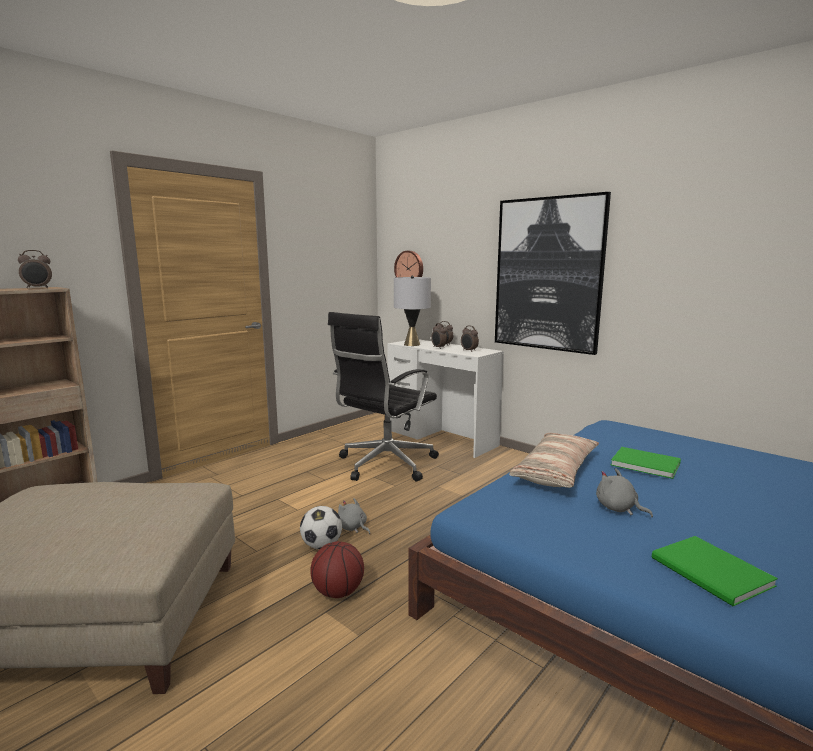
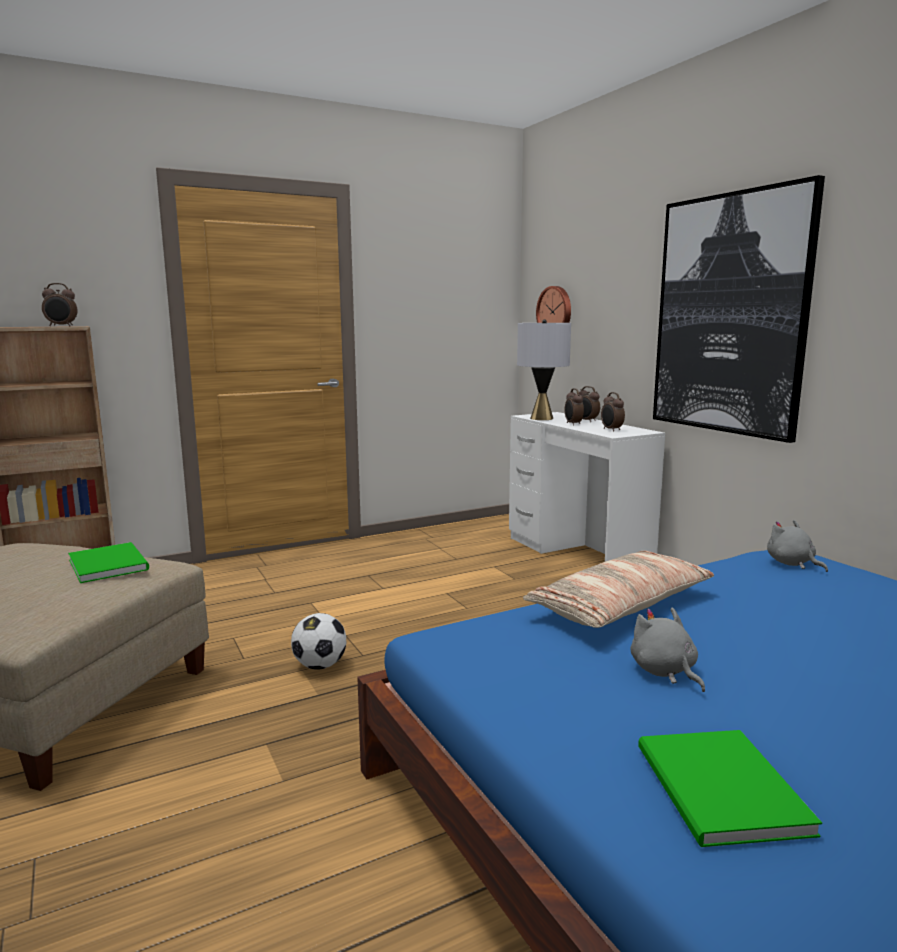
camera: 20 degrees right, 0 degrees up
basketball [310,541,364,598] -> none
black office chair [328,312,439,481] -> none
grey plush toy [338,498,370,534] -> grey plush toy moved to [767,520,828,572]
green book [611,447,681,479] -> green book moved to [68,542,149,583]

